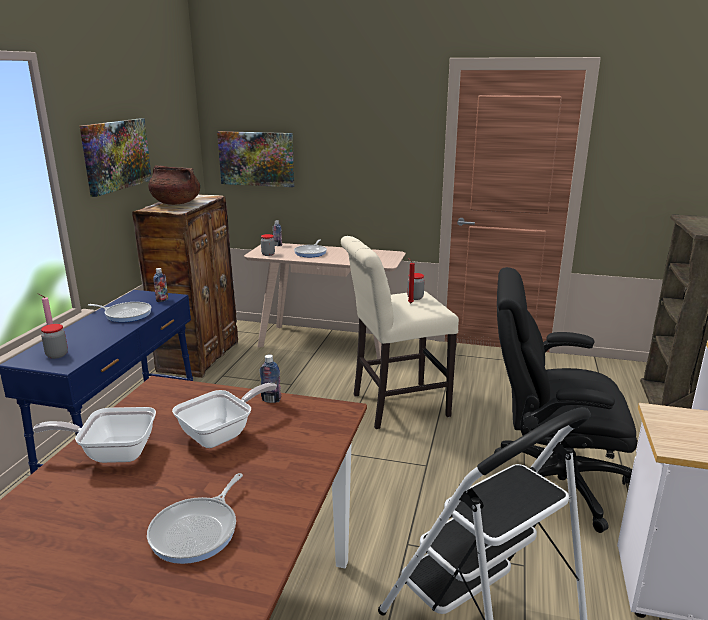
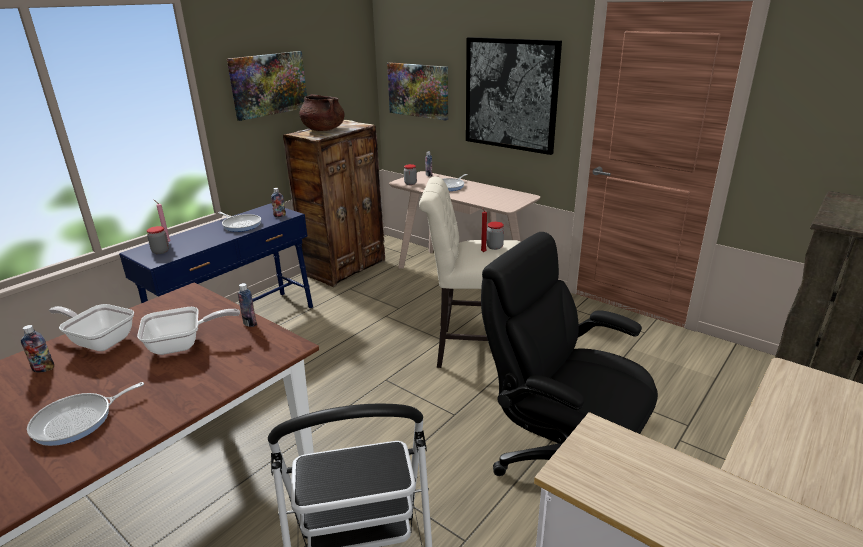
camera: 25 degrees right, 5 degrees up
none -> bottle [21,325,54,372]
none -> picture [466,37,562,155]

